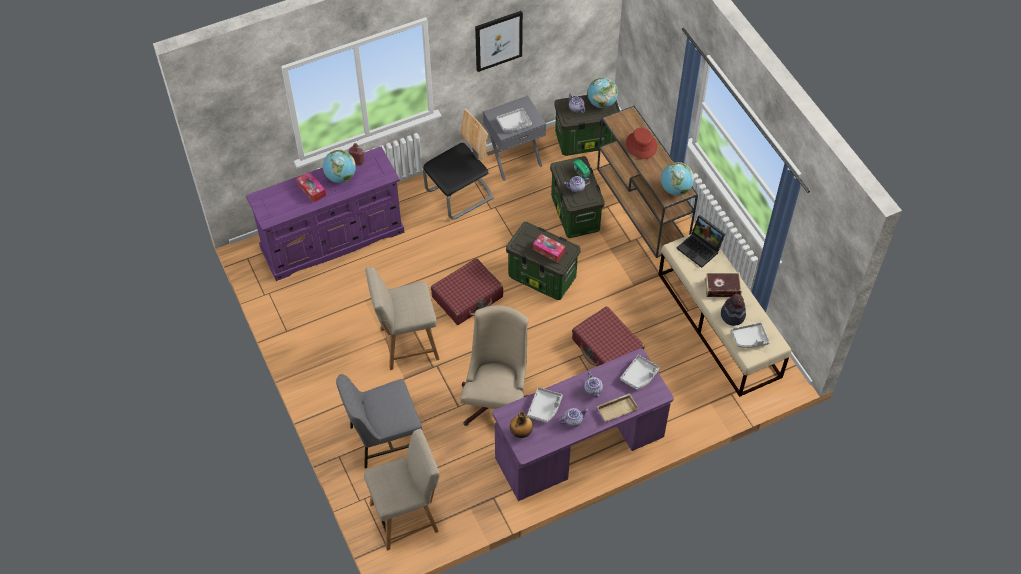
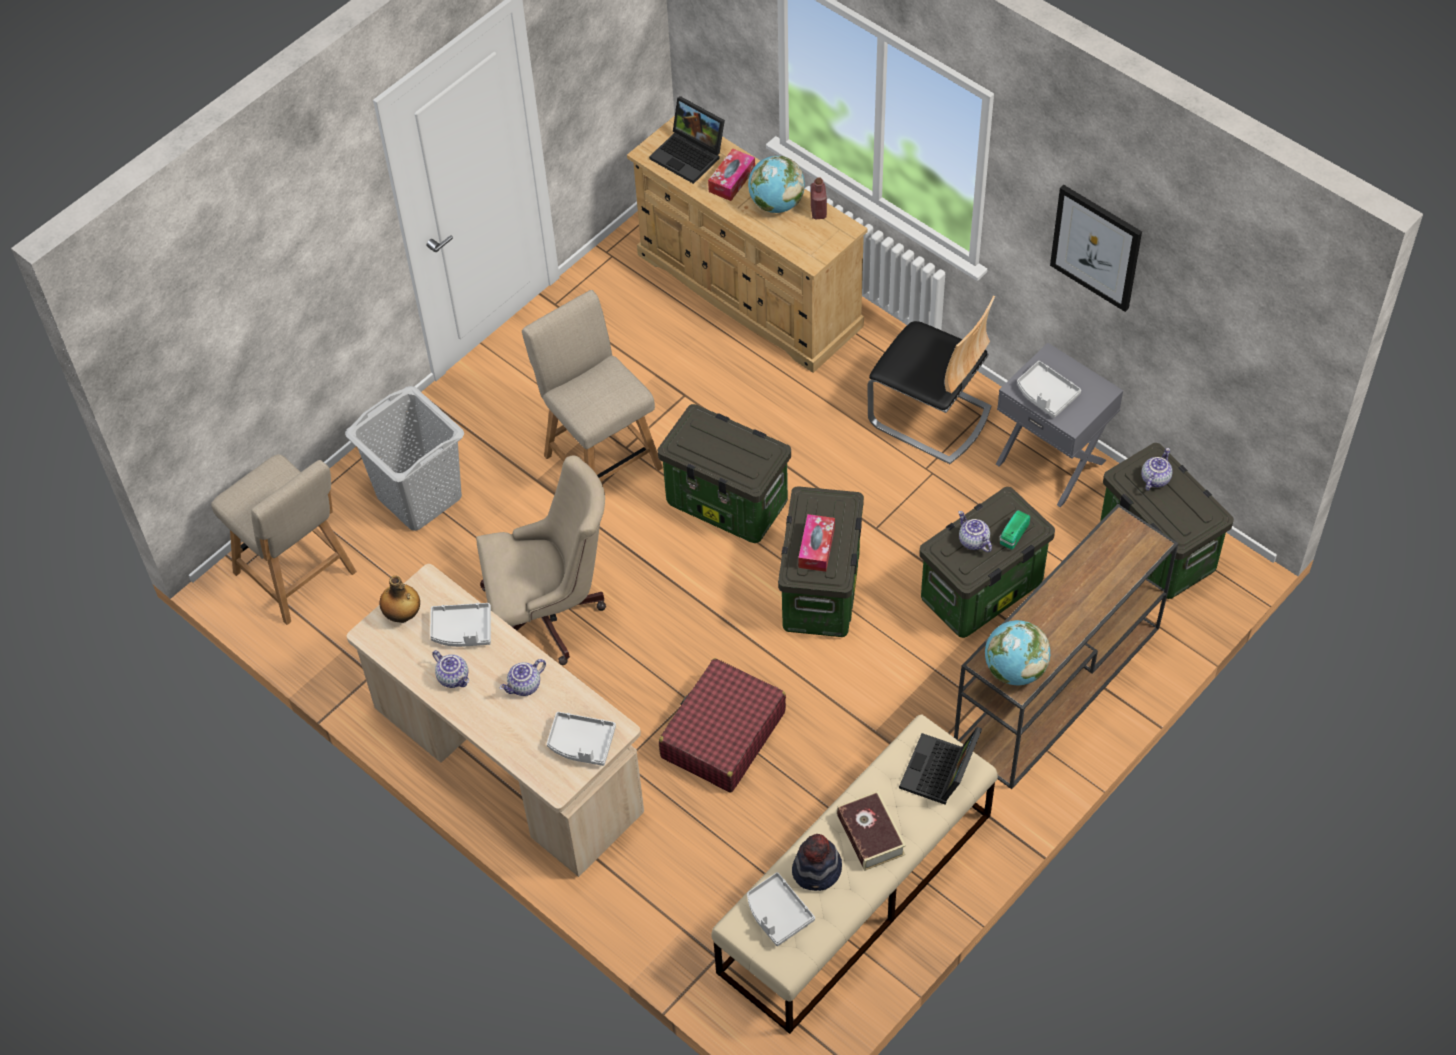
camera: 70 degrees right, 0 degrees up
purple dresser [246,147,405,281] -> beige dresser [627,116,868,373]
grey chair [336,374,422,468] -> grey laundry basket [345,386,464,531]
red suitcase [431,258,503,325] -> storage box [658,404,791,543]
purple desk [493,348,674,501] -> beige desk [347,564,644,877]
globe [587,77,618,108] -> none
beige tray [597,393,639,422] -> none
red hat [626,127,657,159] -> none
none -> laptop [649,96,725,184]

